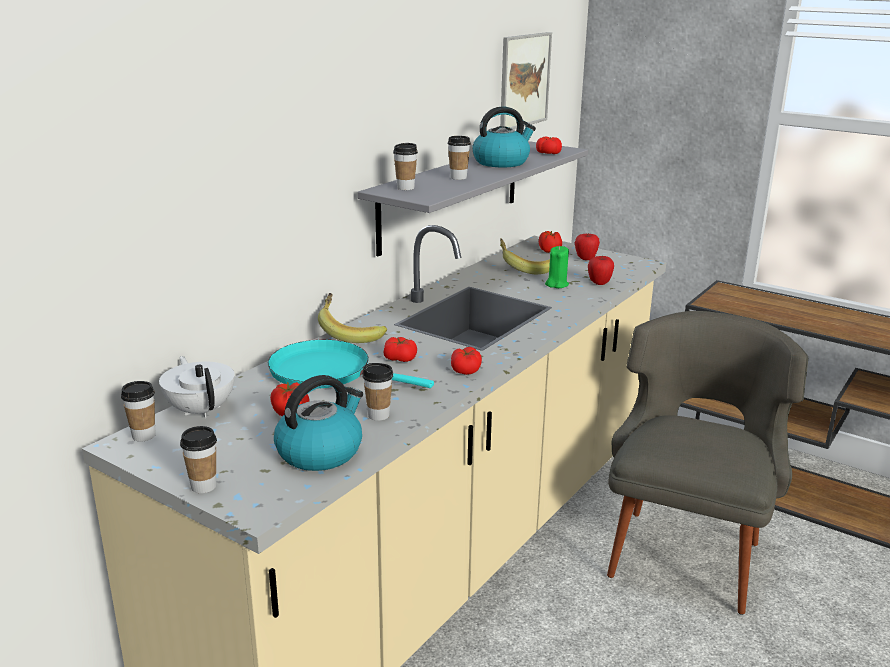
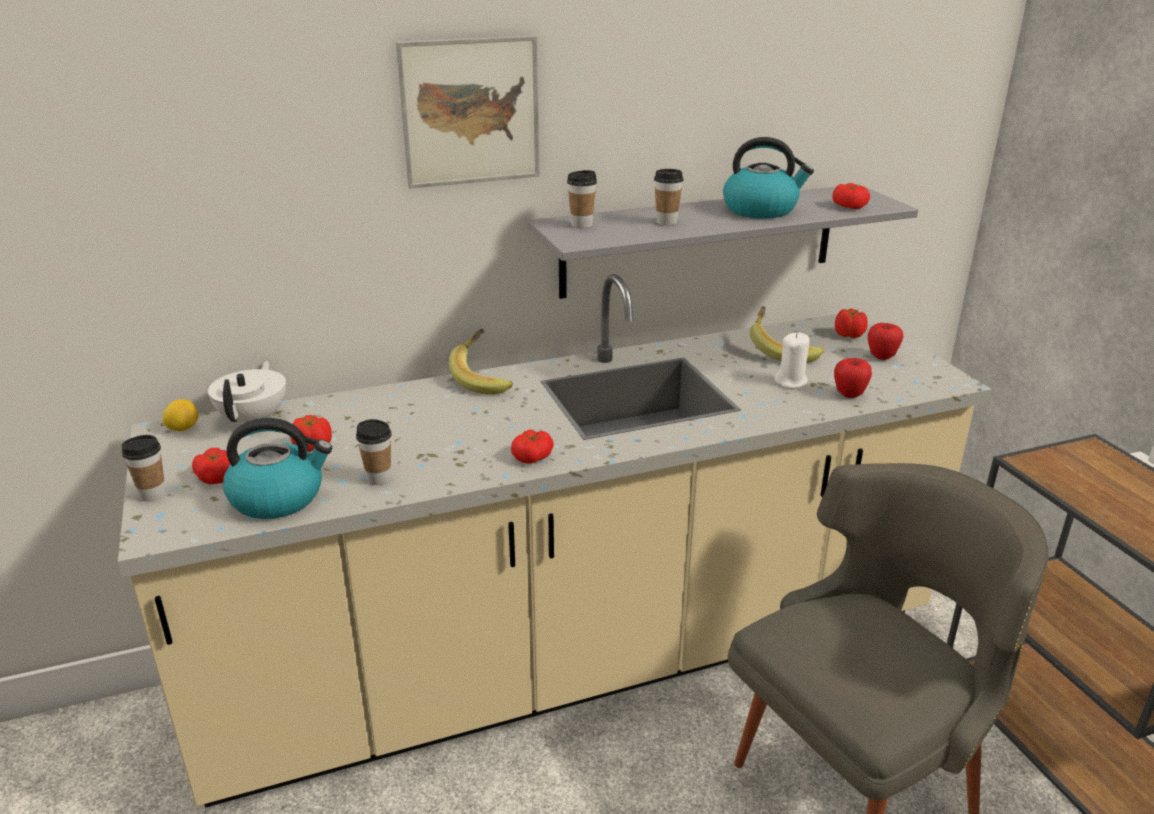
camera: 35 degrees right, 5 degrees up
cup [121,381,156,442] -> lemon [162,399,198,431]
turquoise frying pan [268,340,434,389] -> none
tomato [383,337,417,362] -> tomato moved to [192,448,230,484]
picture [500,32,552,129] -> picture moved to [396,35,540,188]
green candle [545,246,569,288] -> white candle [774,333,810,388]

